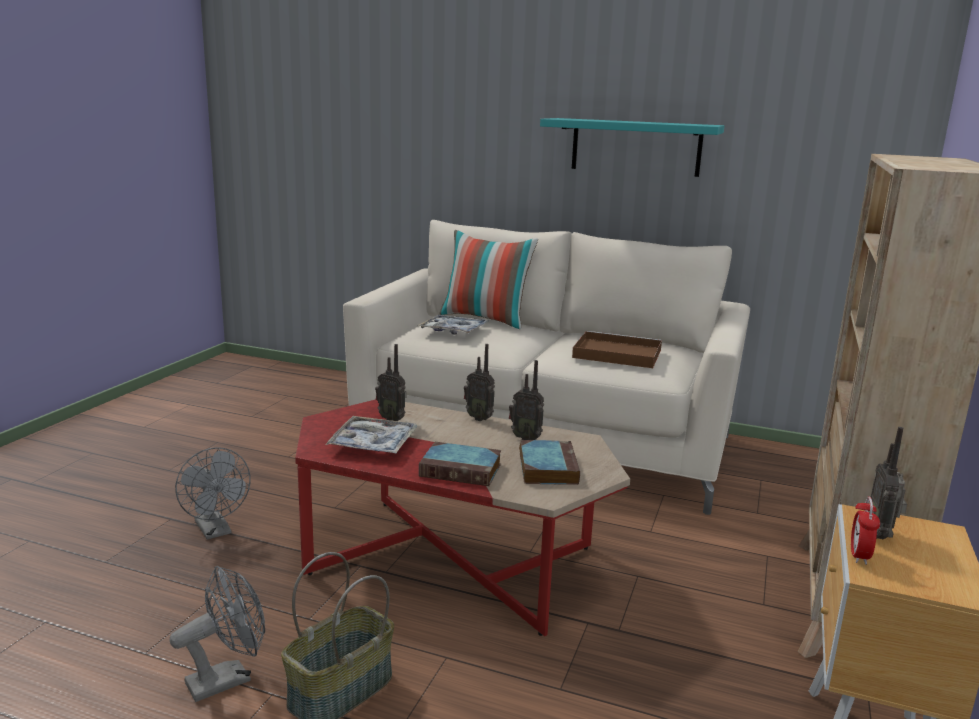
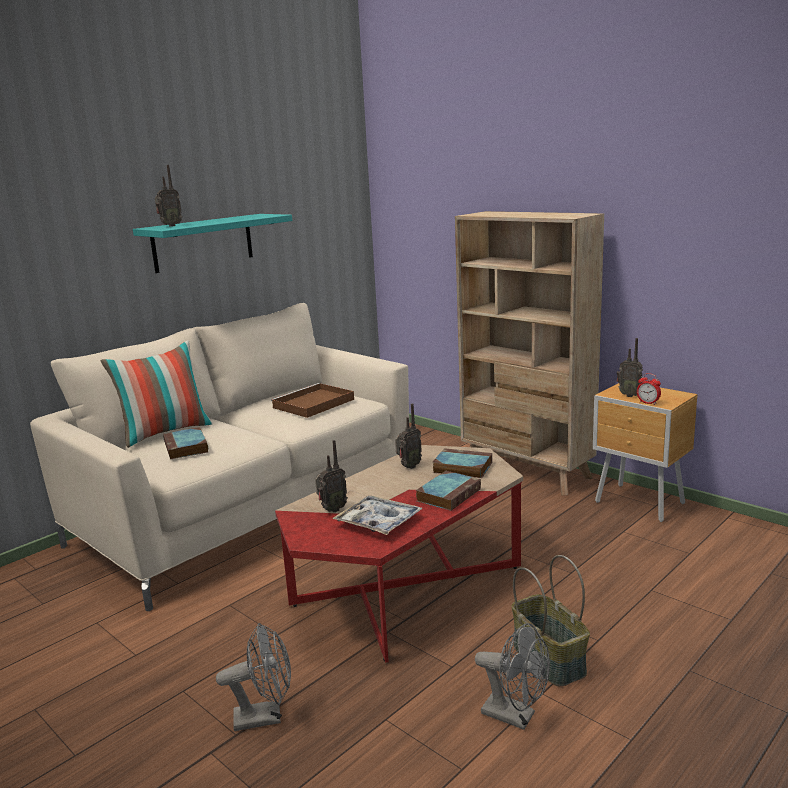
camera: 65 degrees left, 0 degrees up
grey fan [170,566,265,702] -> grey fan turned 135 degrees clockwise [475,623,550,730]
tray [417,315,488,335] -> book [163,427,208,459]
radio [464,344,495,421] -> radio moved to [155,165,182,227]

